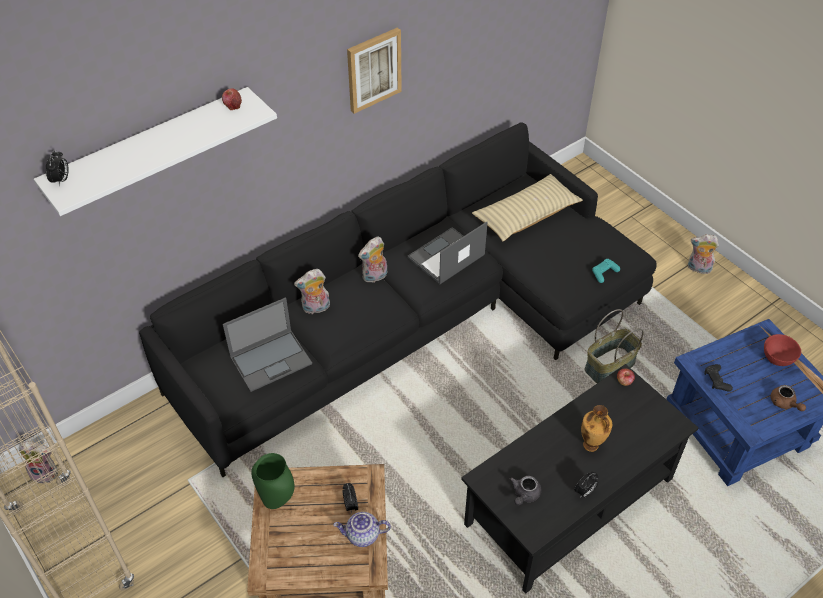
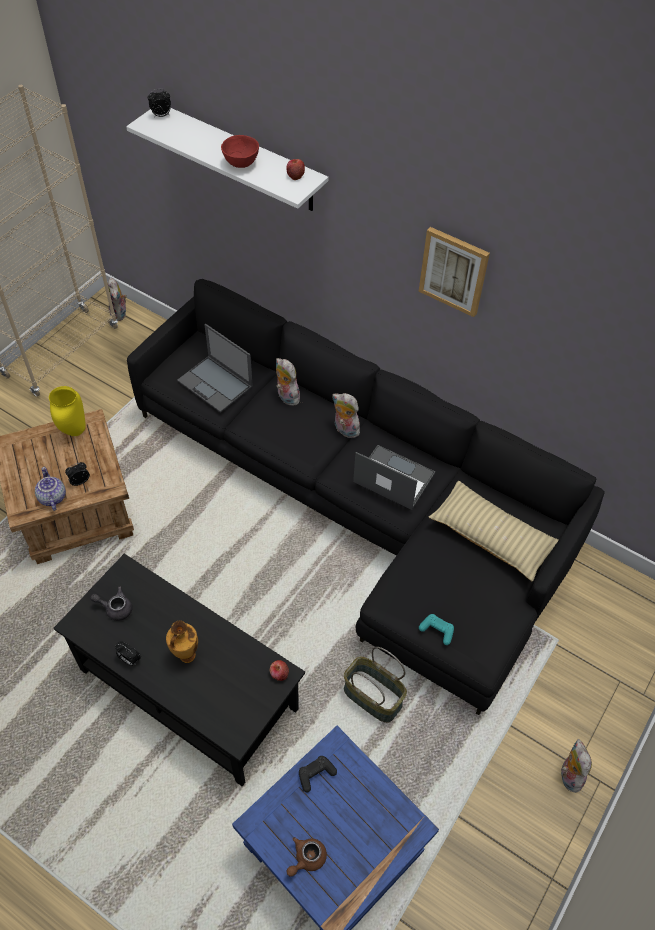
camera: 70 degrees right, 5 degrees up
green vase [251,453,295,509] -> yellow vase [49,386,86,436]
red bowl [764,334,801,366] -> red bowl moved to [221,135,259,168]

